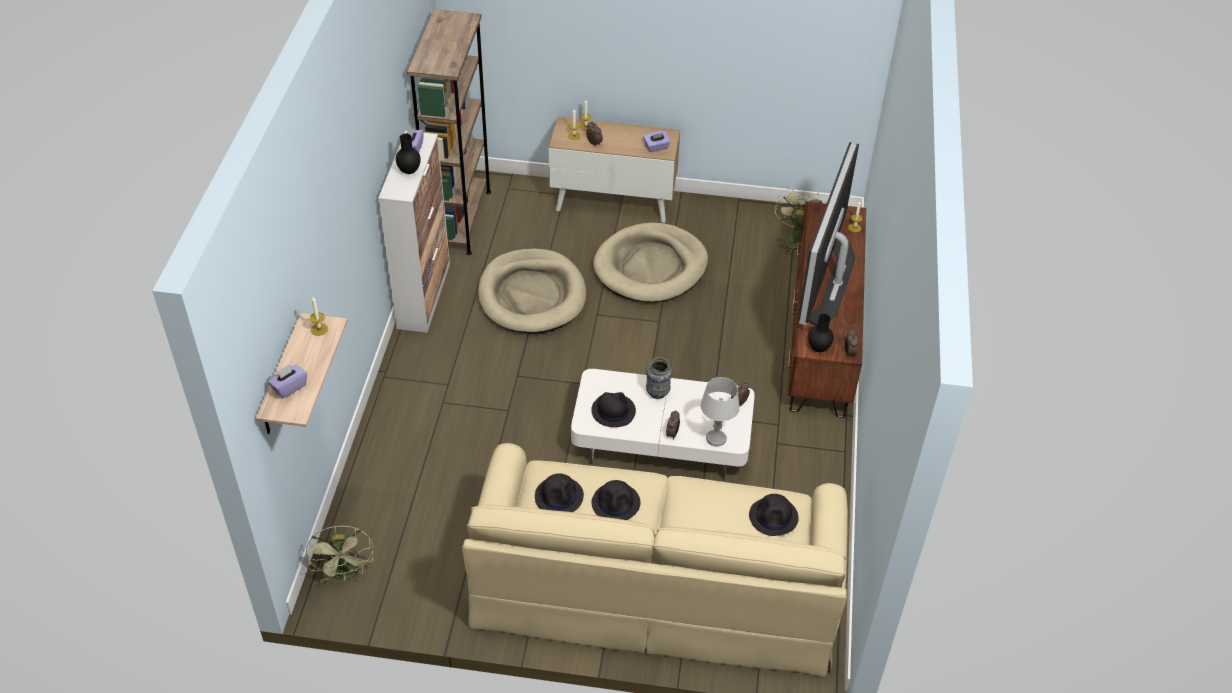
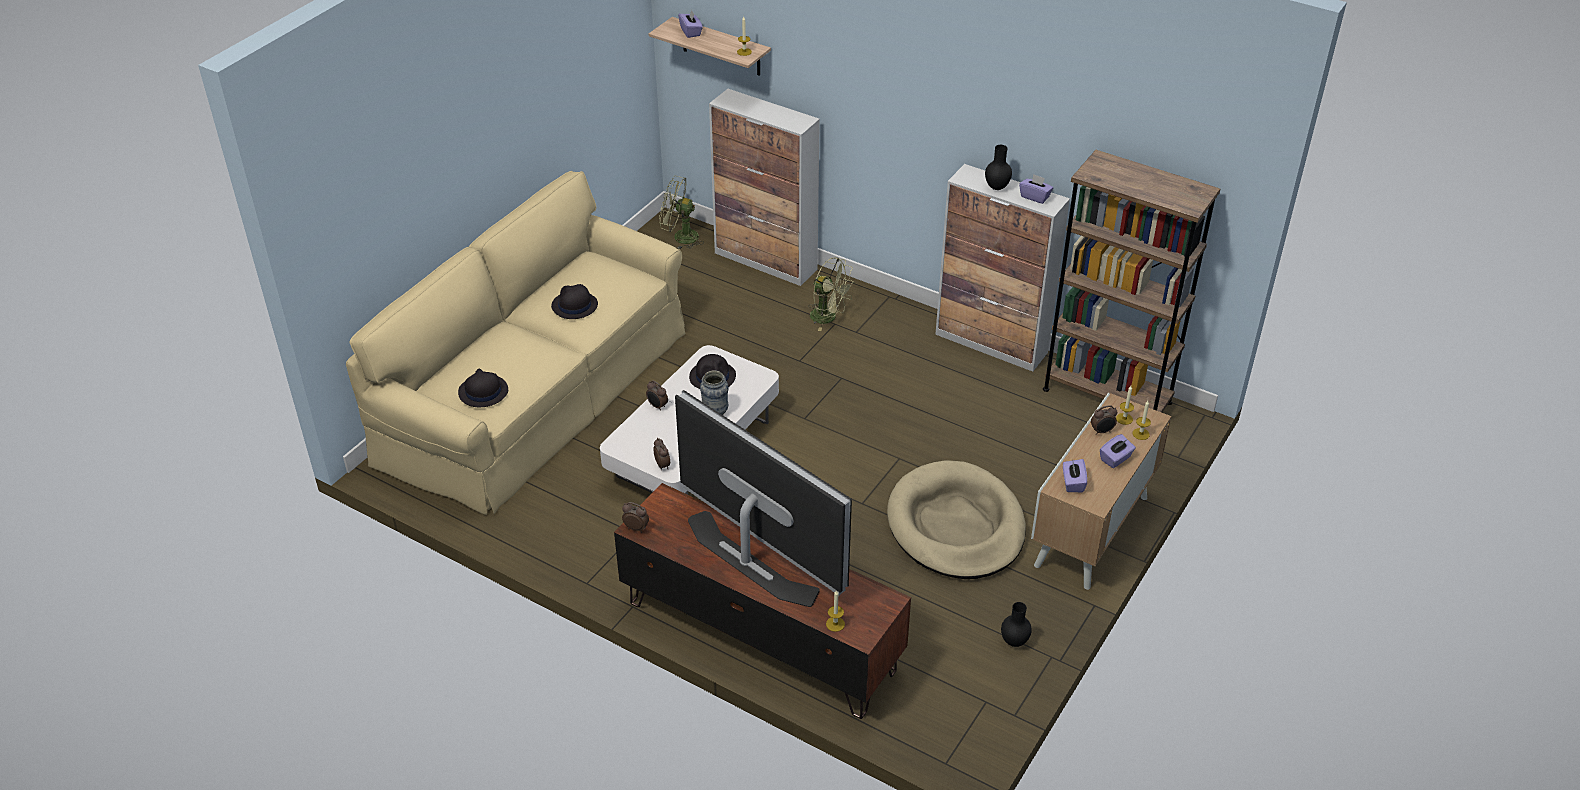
camera: 115 degrees right, 5 degrees down
beige dog bed [478,249,586,333] -> none
black hat [535,473,584,512] -> none
grey table lamp [700,377,740,446] -> none
green fan [775,188,827,254] -> green fan moved to [808,257,855,331]
black vase [808,314,834,352] -> black vase moved to [1001,602,1032,647]
none -> cabinet [709,89,820,286]
none -> purple tissue box [1100,434,1136,468]

